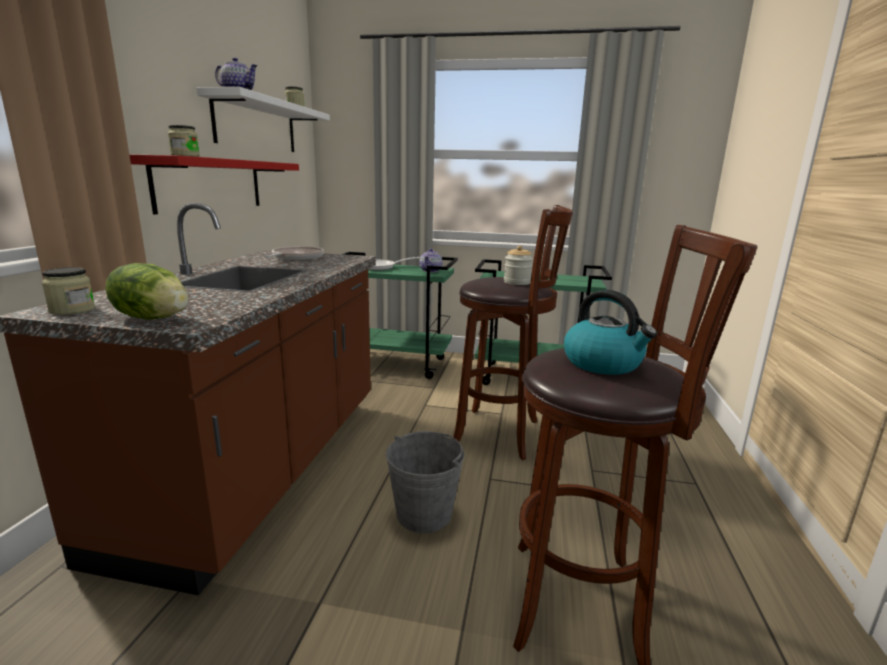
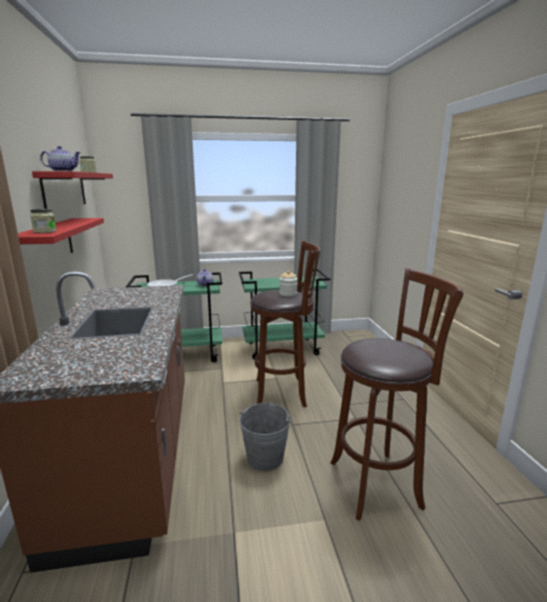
camera: 20 degrees left, 0 degrees up
jar [42,267,95,315] -> none
lettuce [105,263,188,320] -> none
white shelf [196,87,330,152] -> red shelf [32,171,113,209]
frying pan [264,246,324,260] -> none
kettle [564,290,657,375] -> none

